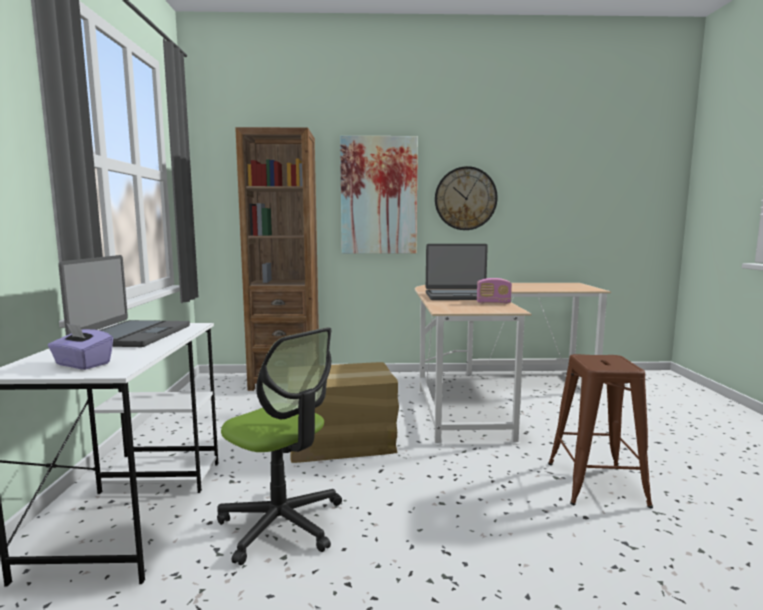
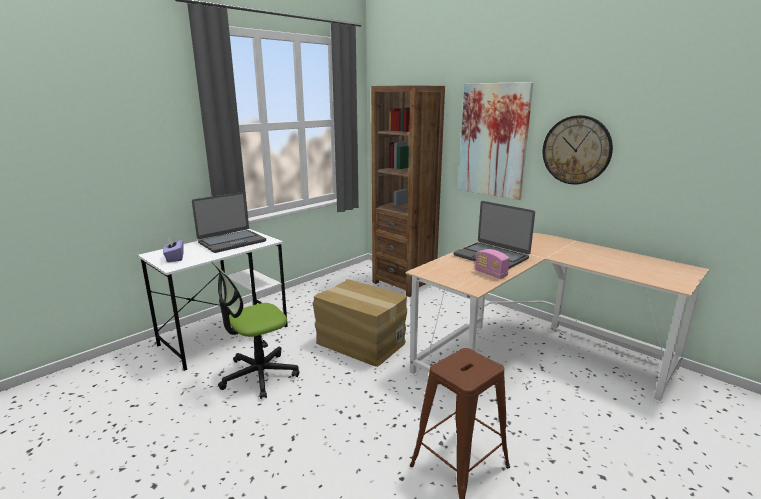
camera: 45 degrees right, 10 degrees up
office chair [217,327,342,565] -> office chair turned 60 degrees clockwise [212,261,299,399]

